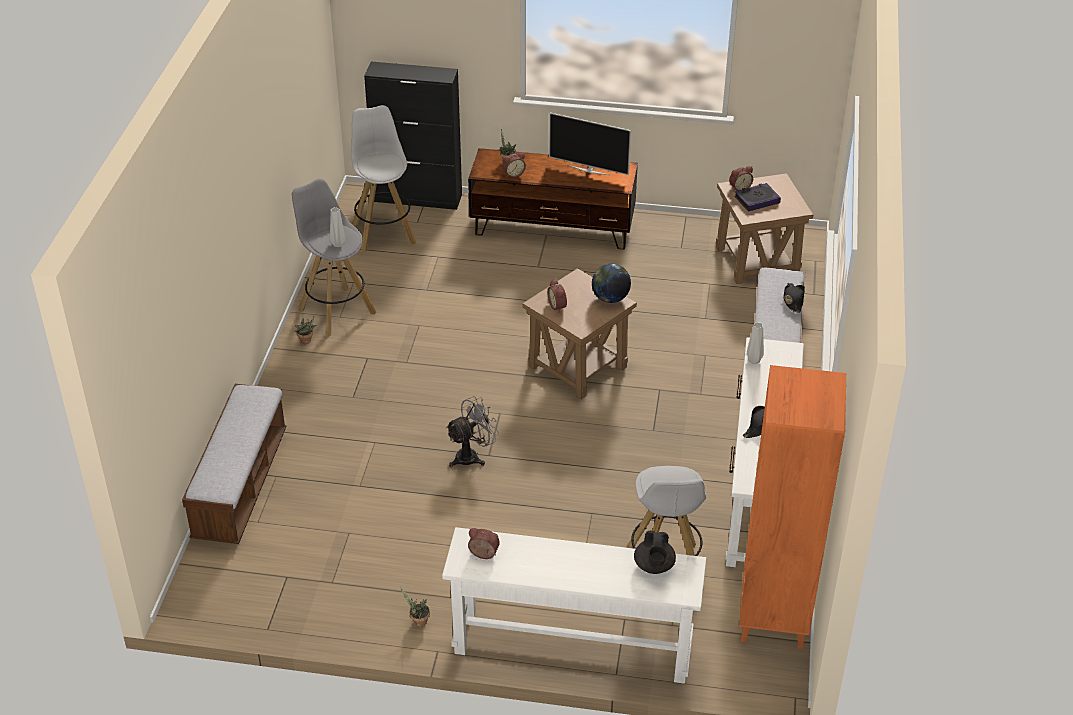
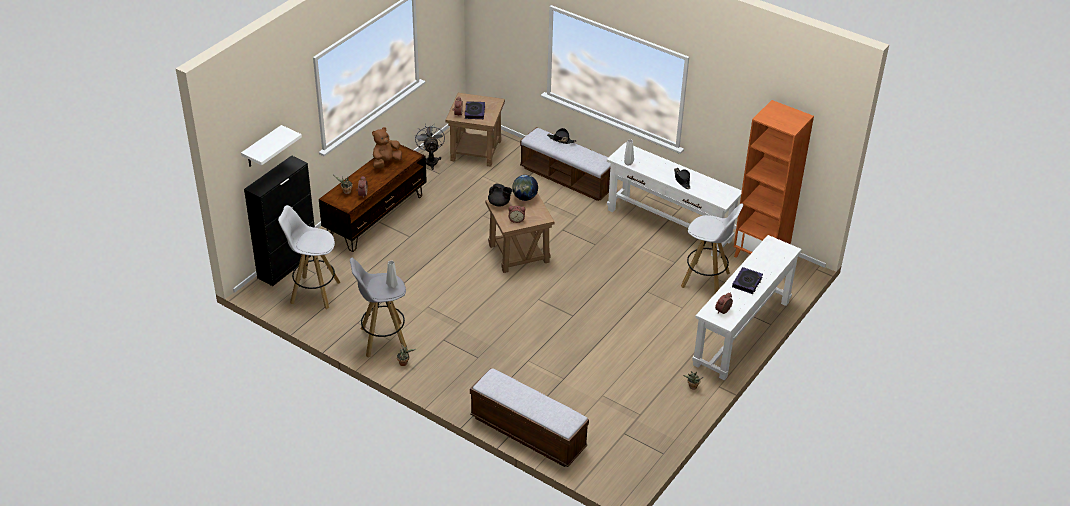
camera: 65 degrees left, 0 degrees up
grey fan [446,396,499,468] -> grey fan moved to [415,124,445,170]
television [549,112,631,175] -> brown plush toy [372,127,402,169]
black teapot [634,530,676,574] -> black teapot moved to [488,183,512,207]
none -> white shelf [241,125,302,167]
none -> book [732,267,763,294]

